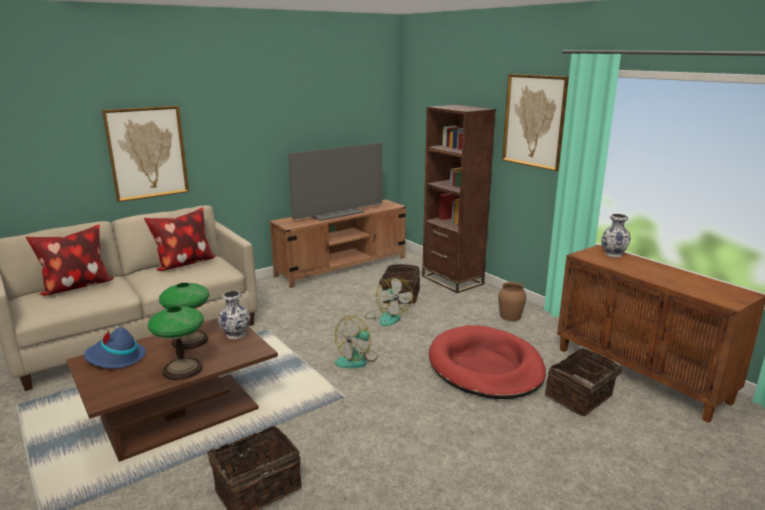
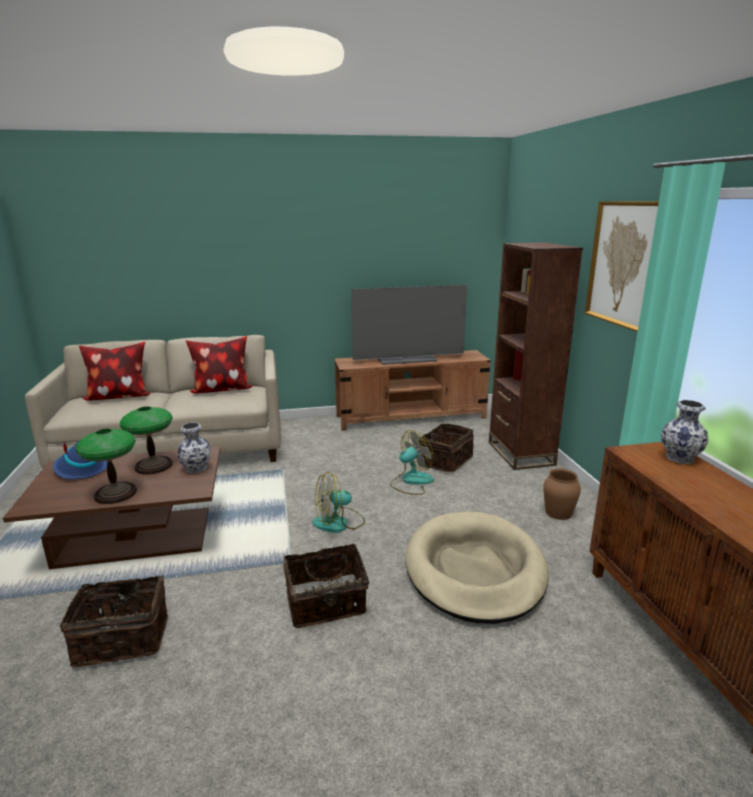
camera: 25 degrees right, 0 degrees up
picture [102,106,189,202] -> none
fan [365,277,413,326] -> fan turned 135 degrees counterclockwise [390,430,434,495]
red dog bed [429,325,546,399] -> beige dog bed [406,512,549,624]
basket [545,348,631,416] -> basket moved to [283,543,369,628]

